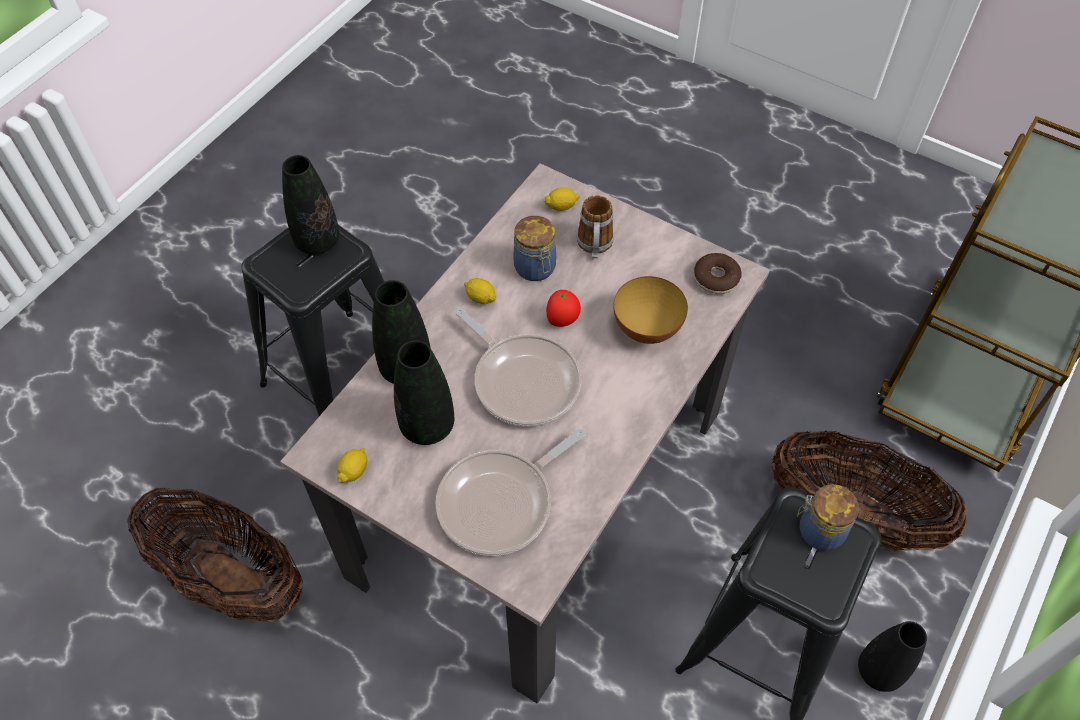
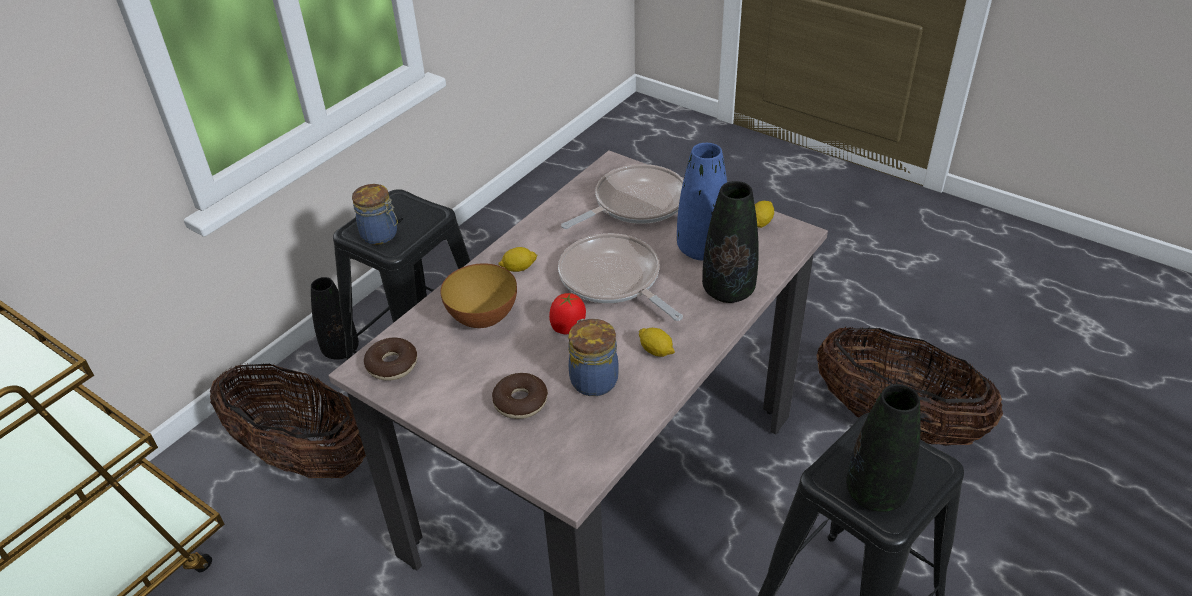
camera: 175 degrees left, 15 degrees down
black vase [394,340,454,445] -> blue vase [677,143,727,260]
lemon [544,188,580,211] -> lemon moved to [498,247,538,272]
mug [577,195,614,258] -> donut [492,373,548,419]

